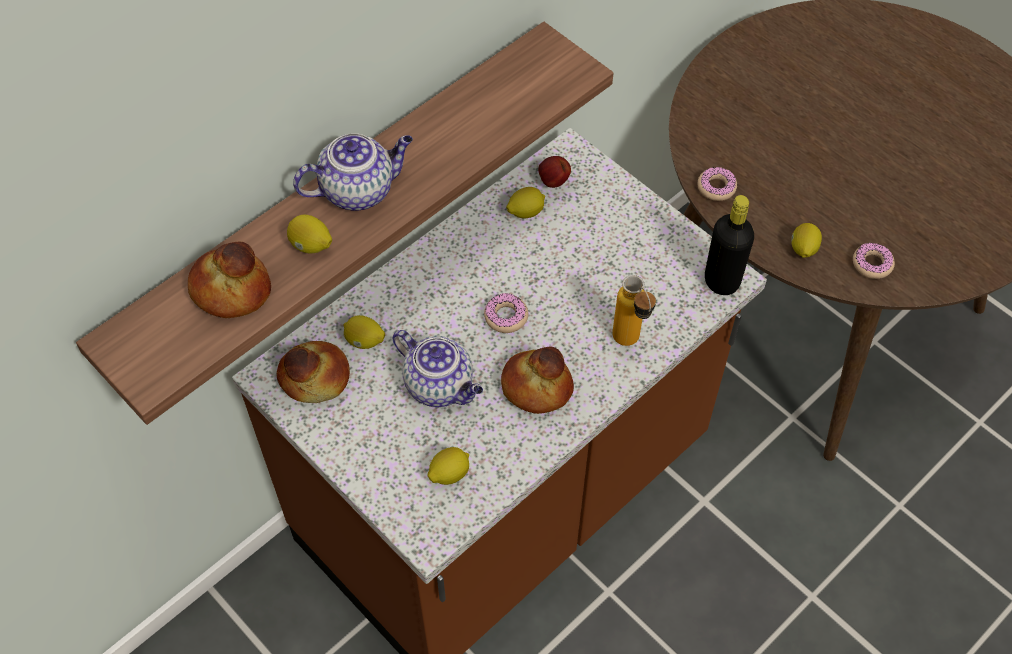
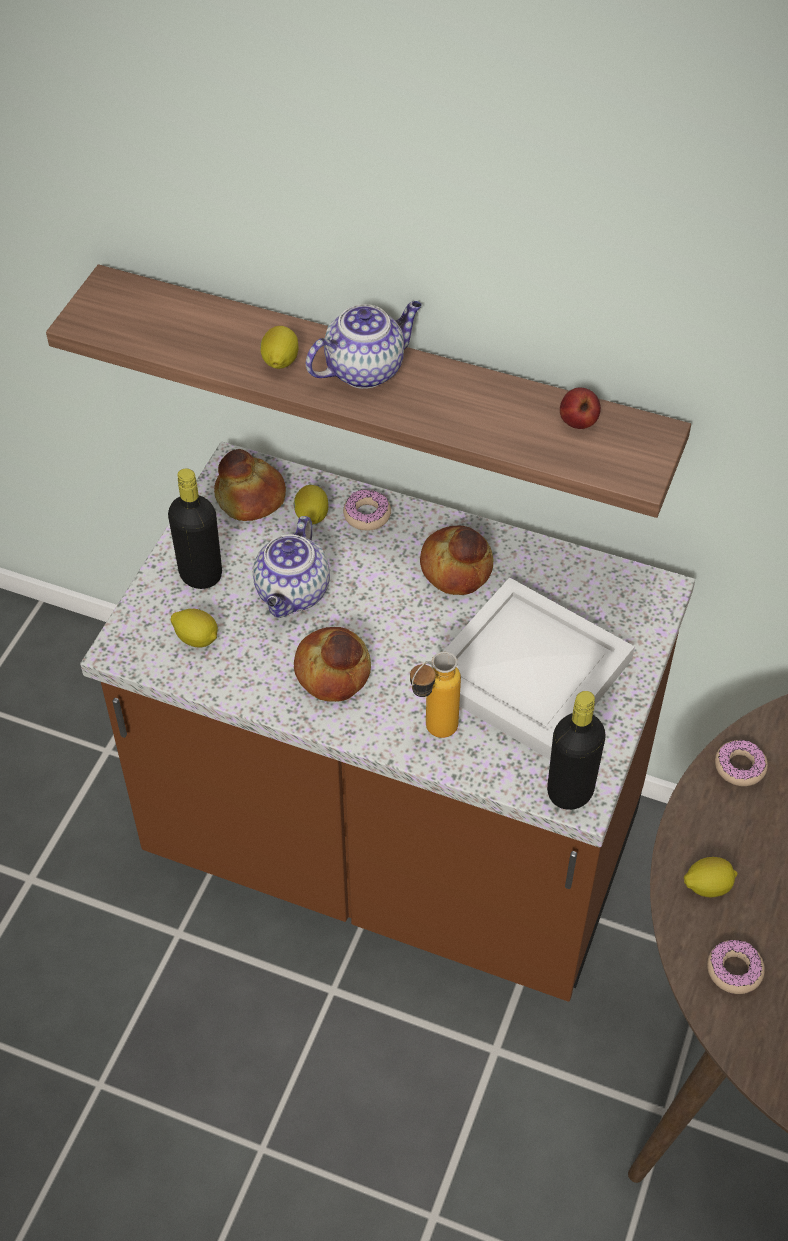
camera: 65 degrees right, 5 degrees down
bread [188,241,271,318] -> bread moved to [420,526,493,595]
teapot [293,133,413,211] -> teapot turned 75 degrees counterclockwise [306,301,422,389]
donut [484,293,528,333] -> donut moved to [343,489,391,531]
lemon [506,187,545,218] -> none
apple [538,156,571,188] -> apple moved to [560,387,601,429]
none -> black bottle [168,468,222,589]
none -> white tray [430,577,635,760]

